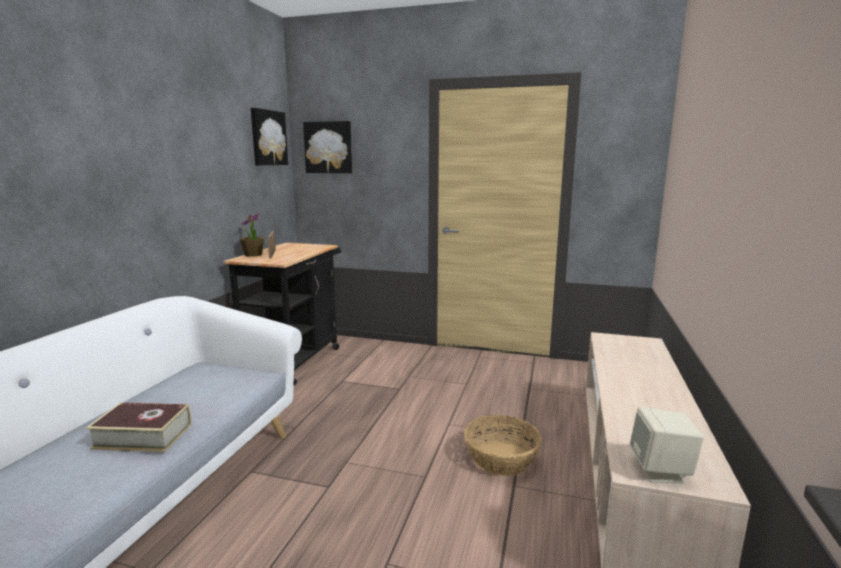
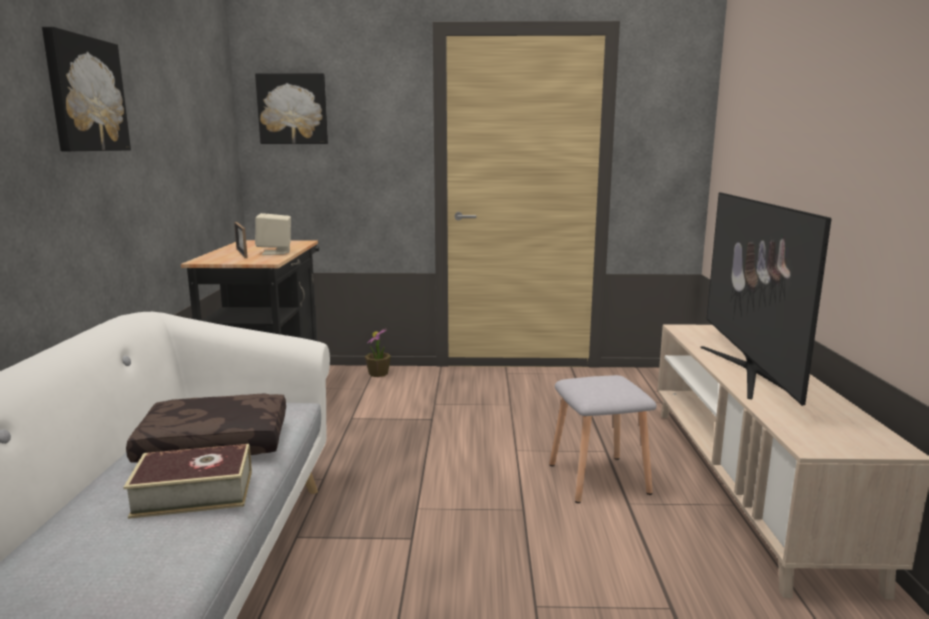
camera: 15 degrees left, 0 degrees up
potted plant [240,213,264,257] -> potted plant moved to [365,329,391,377]
picture [251,108,288,165] -> picture moved to [42,26,131,151]
basket [464,415,542,476] -> grey stool [549,375,657,503]
beige speaker [630,407,704,484] -> beige speaker moved to [255,213,291,255]
none -> brown pillow [126,393,286,463]
none -> television [700,192,832,406]

